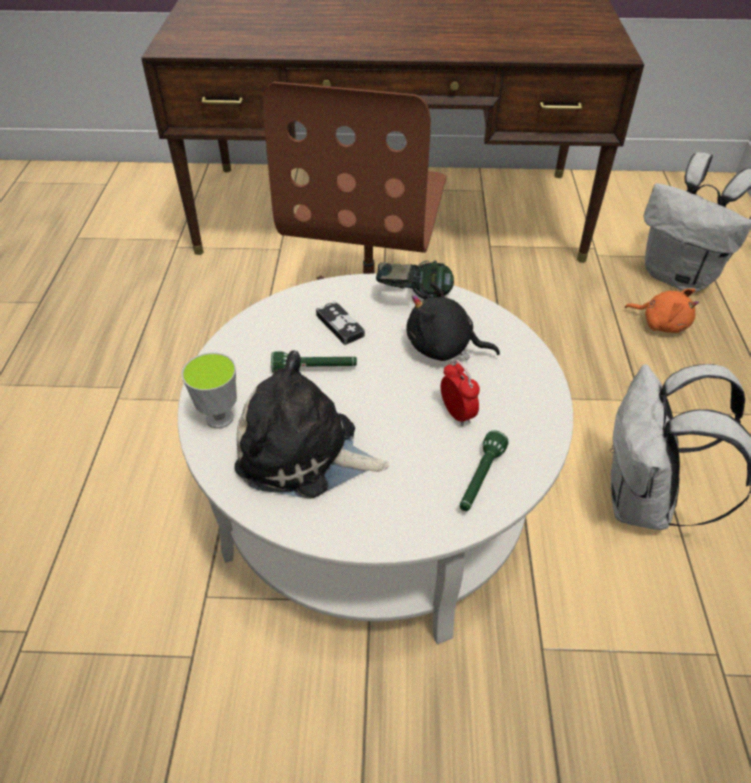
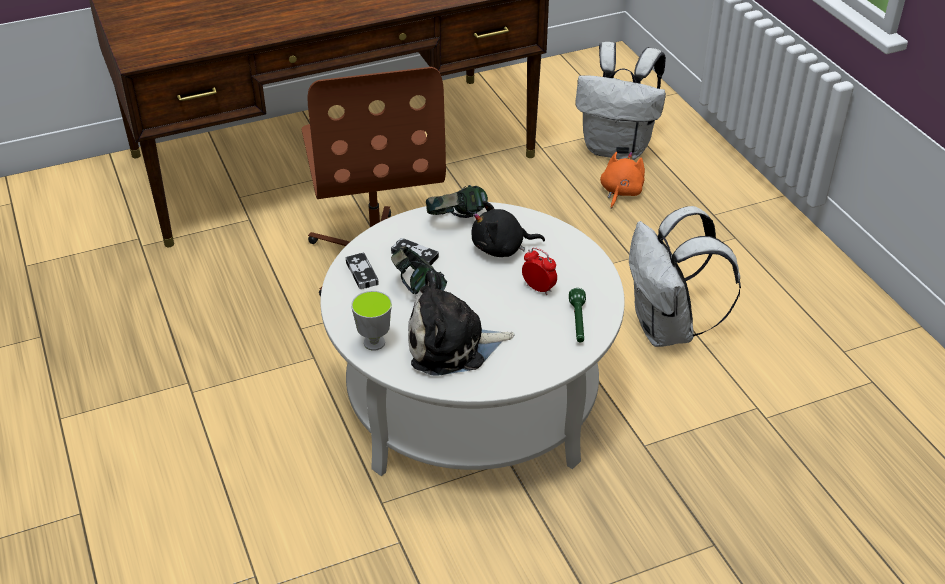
camera: 25 degrees left, 5 degrees down
green flashlight [271,351,357,373] -> headphones [391,246,447,294]
orange plush toy [625,288,699,333] -> orange plush toy turned 75 degrees counterclockwise [600,152,645,209]
none -> game controller [346,253,379,289]

